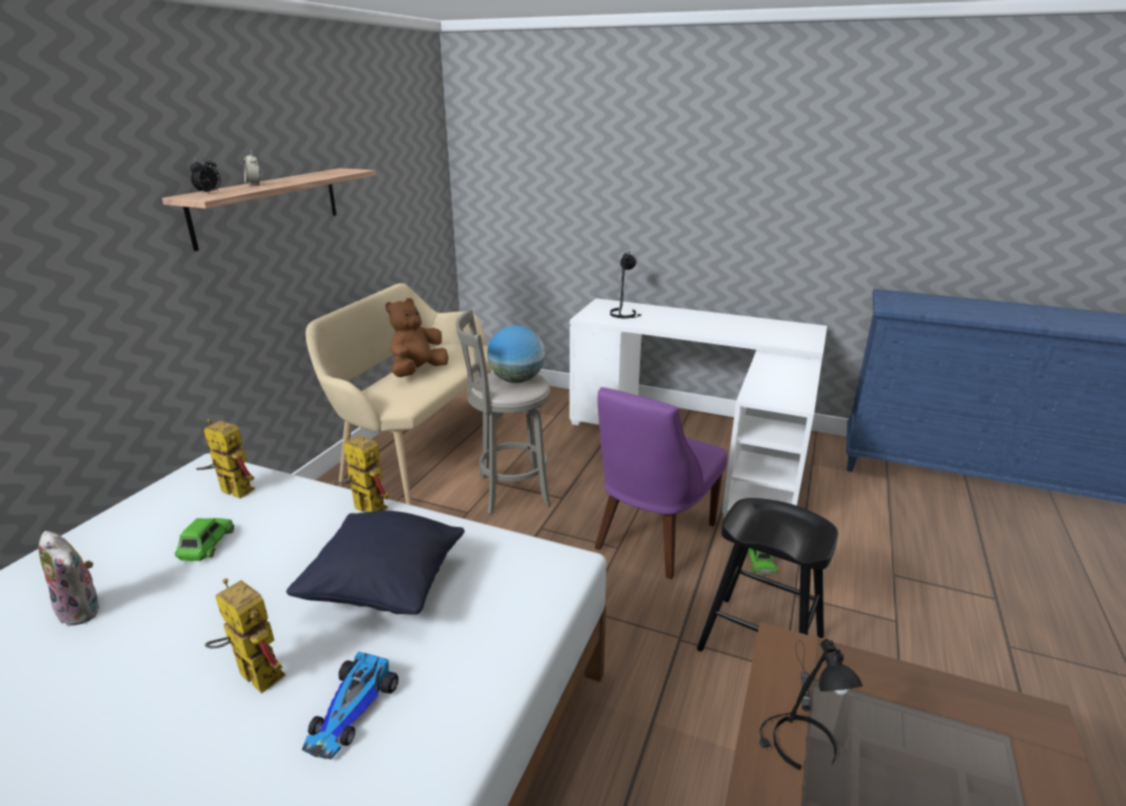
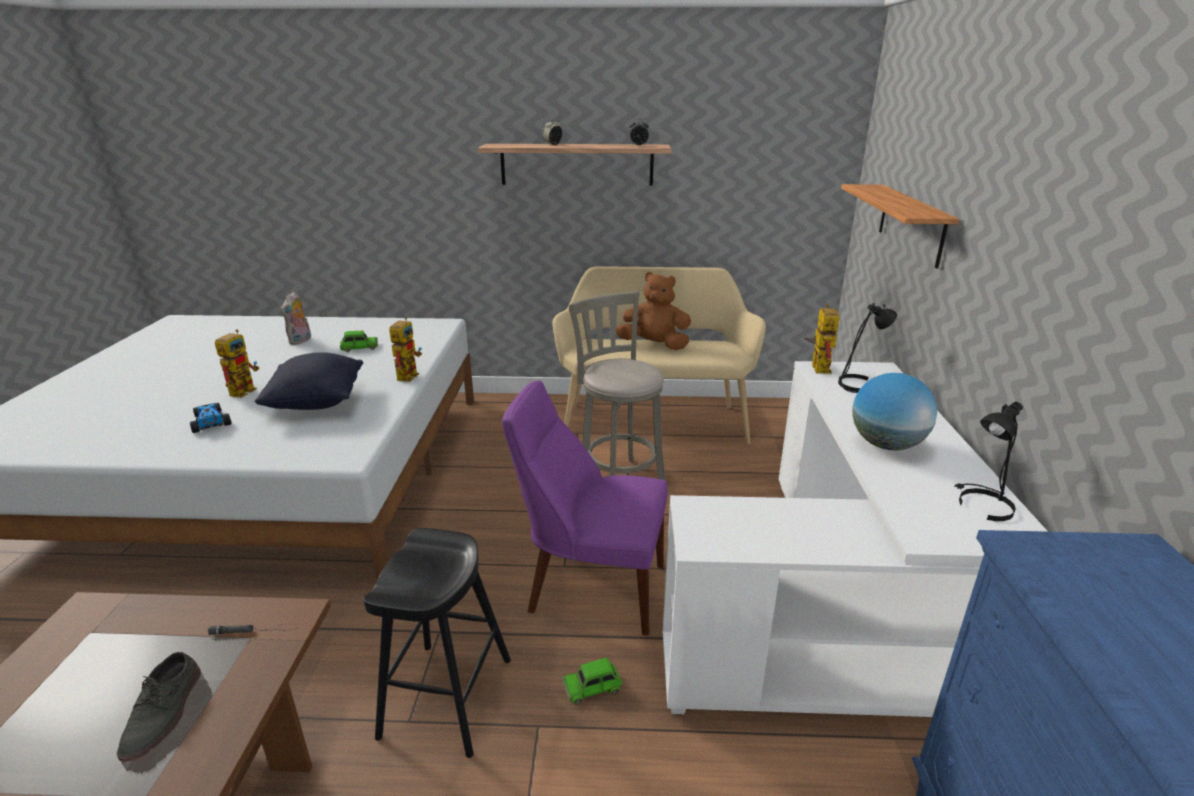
camera: 70 degrees right, 0 degrees up
alarm clock [190,156,221,194] -> alarm clock moved to [629,119,649,146]
toy robot [196,419,255,499] -> toy robot moved to [804,304,839,374]
toy car [302,651,398,759] -> toy car turned 60 degrees clockwise [190,403,232,433]
globe [487,325,545,383] -> globe moved to [852,373,937,450]
black table lamp [759,639,863,770] -> black table lamp moved to [954,402,1023,521]
none -> grey shoe [117,652,201,762]
none -> shelf [841,184,959,268]

